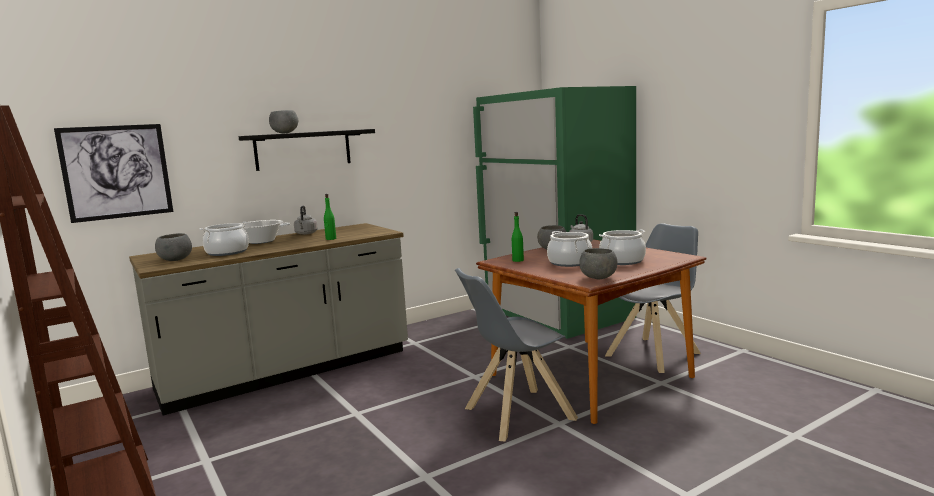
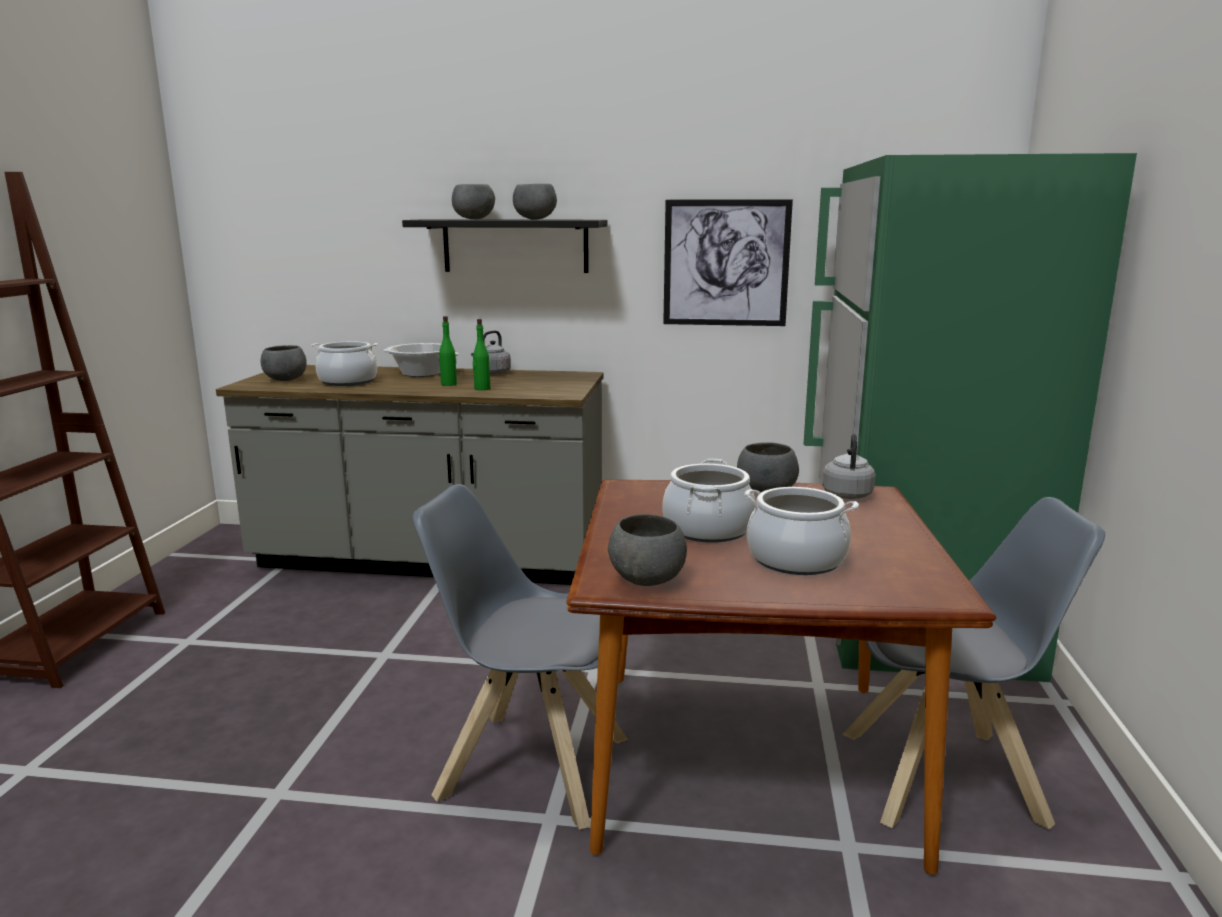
camera: 40 degrees right, 5 degrees up
picture [54,124,173,223] -> picture moved to [663,199,793,326]
green bottle [512,212,524,262] -> green bottle moved to [439,316,457,386]
none -> grey bowl [513,184,557,220]

